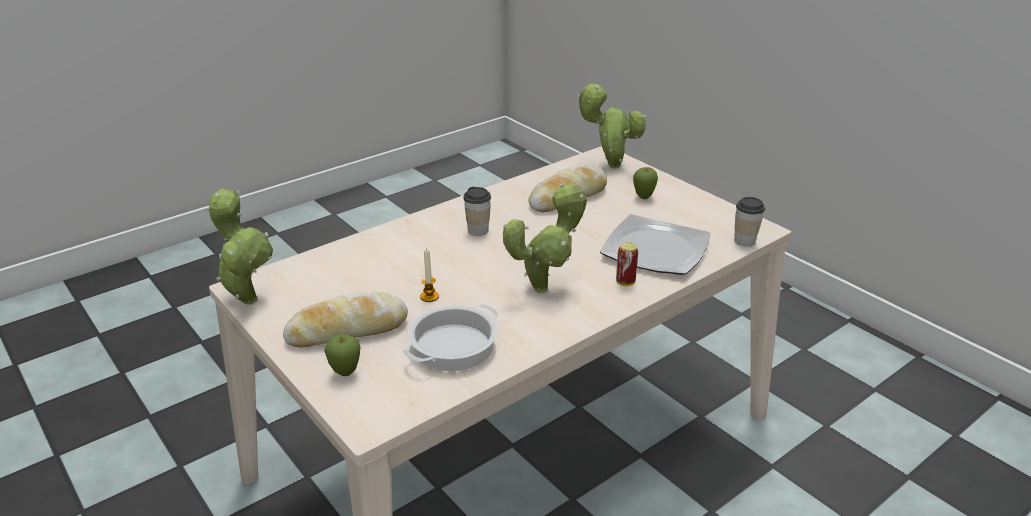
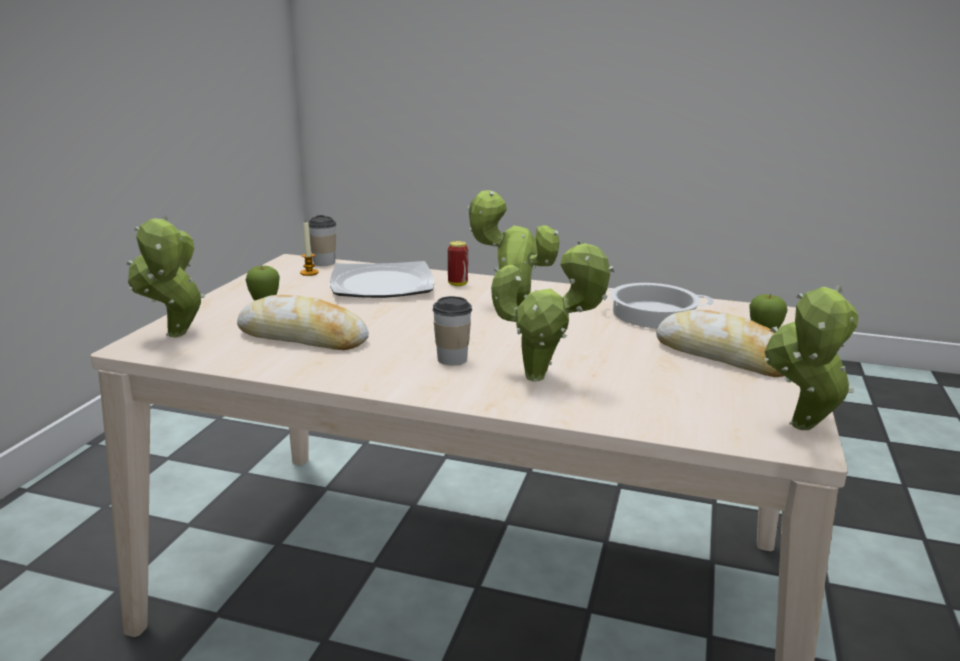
camera: 125 degrees left, 10 degrees down
candle [420,248,439,302] -> candle moved to [300,222,319,276]
none -> potted plant [491,239,614,382]

